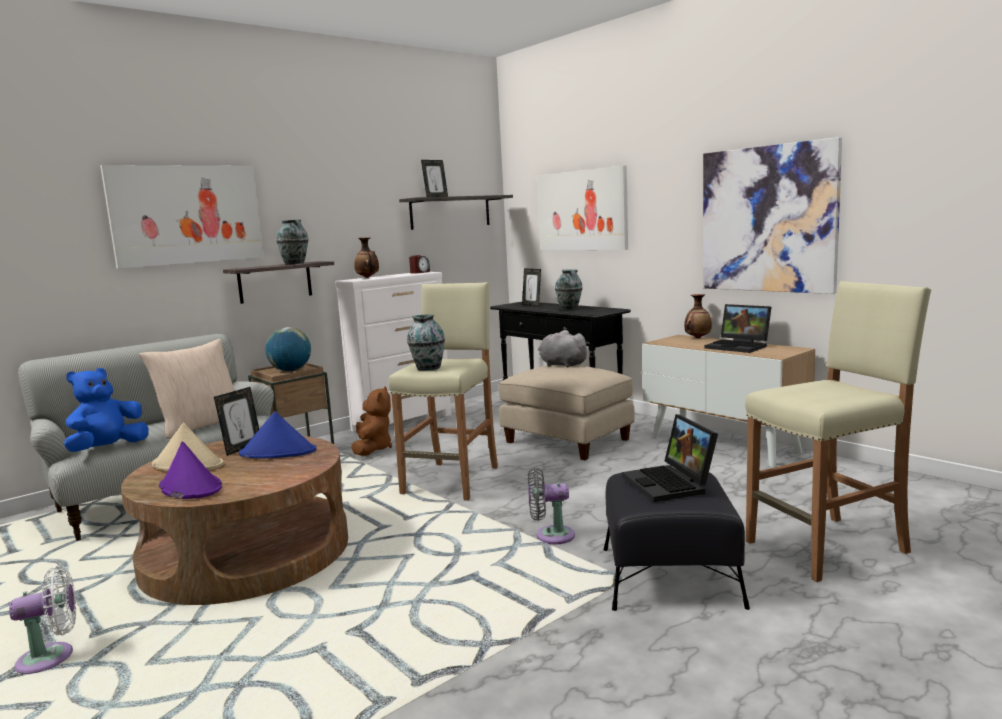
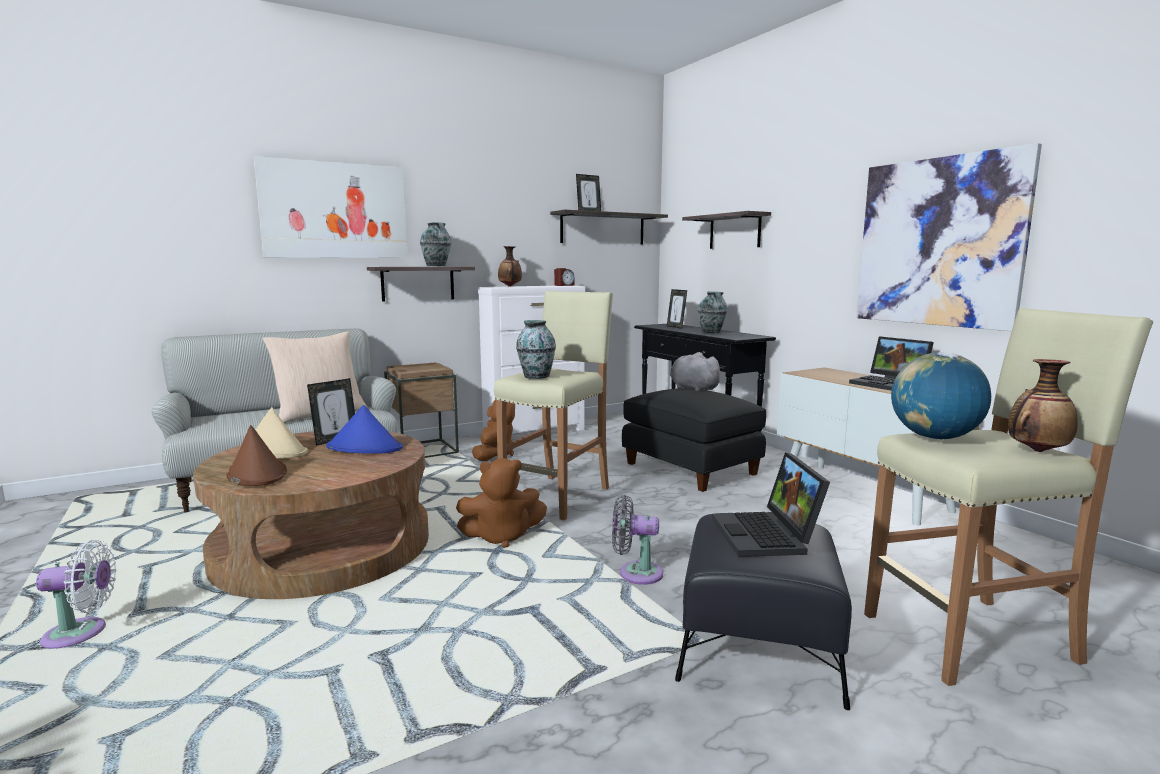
camera: 10 degrees right, 0 degrees up
blue plush toy [64,368,149,452] -> none
purple hat [159,441,222,499] -> brown hat [226,425,287,486]
globe [265,327,311,371] -> globe moved to [891,352,991,439]
beige ottoman [499,365,635,460] -> black ottoman [622,388,766,492]
picture [537,165,628,250] -> shelf [682,211,771,249]
vase [684,294,712,338] -> vase moved to [1008,359,1078,452]
none -> brown plush toy [456,458,547,547]

